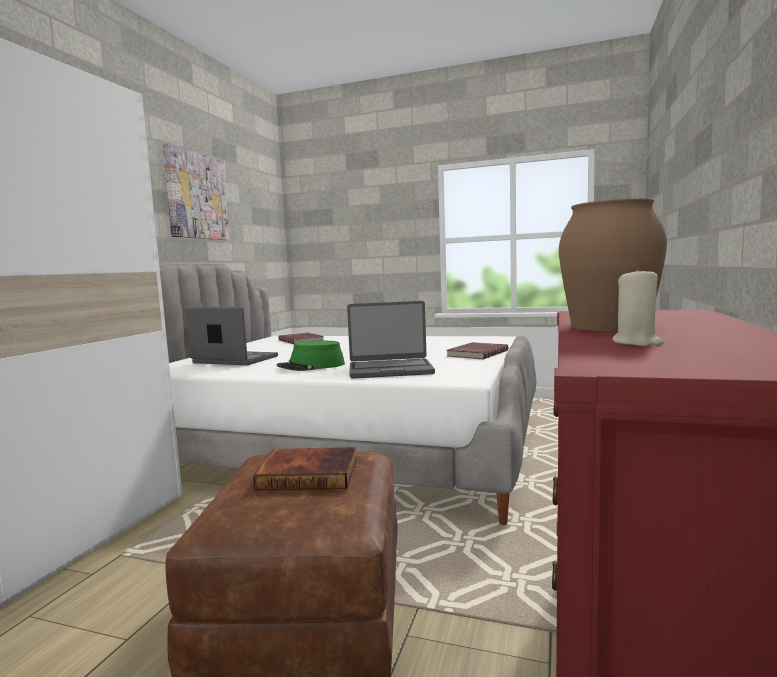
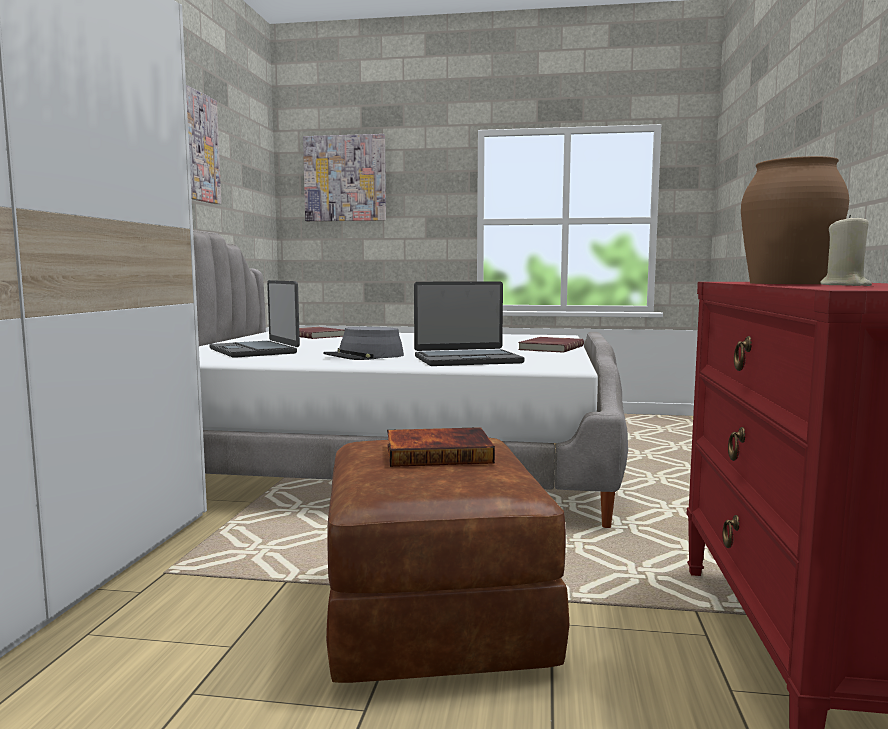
camera: 10 degrees left, 0 degrees up
laptop [186,307,278,365] -> laptop turned 135 degrees counterclockwise [209,280,300,358]
green hat [276,341,345,371] -> grey hat [323,327,404,360]
none -> picture [303,134,386,221]

